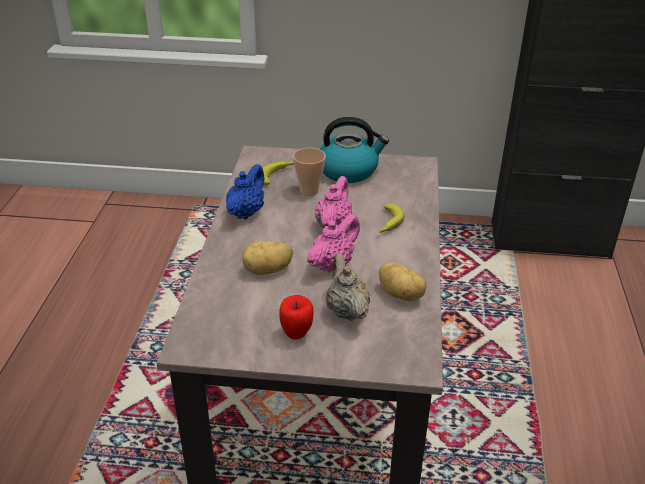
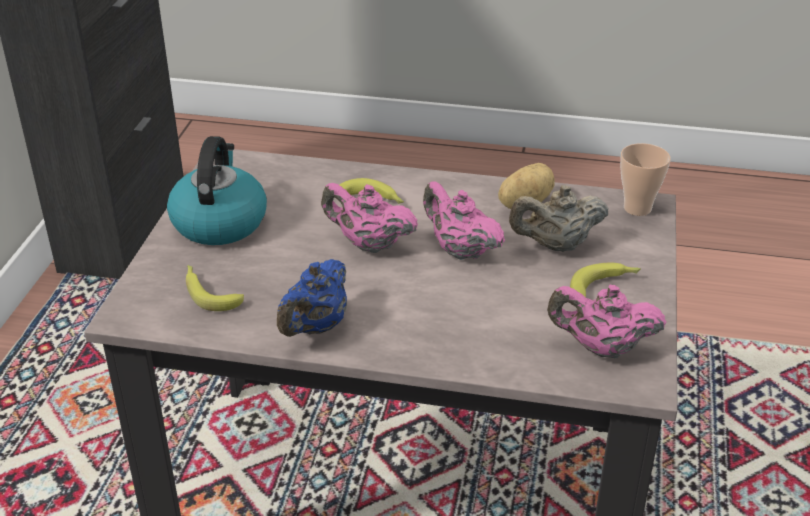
camera: 85 degrees left, 0 degrees up
blue teapot [226,164,264,219] -> blue teapot turned 90 degrees counterclockwise [277,259,347,337]
potato [243,241,293,275] -> none
apple [279,295,314,339] -> banana [570,263,641,297]
cup [293,148,326,196] -> cup moved to [620,143,671,216]
none -> pink teapot [547,284,667,358]

